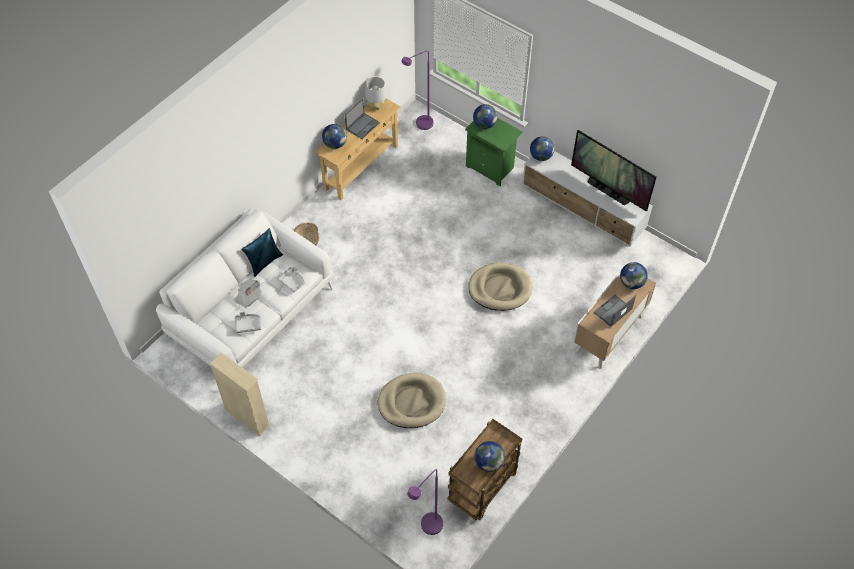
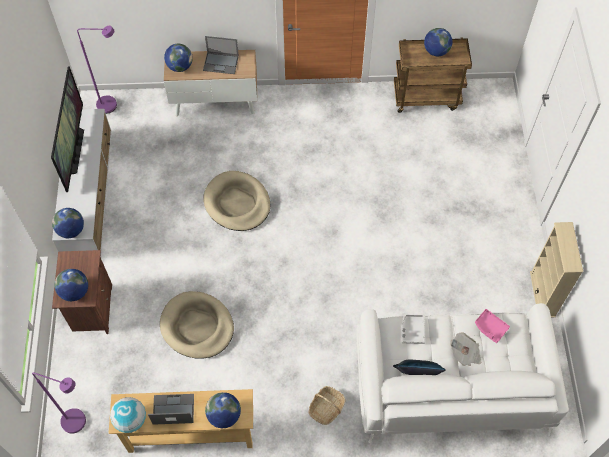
camera: 130 degrees left, 5 degrees up
grey tray [235,312,261,333] -> pink tray [475,309,510,343]
grey table lamp [365,77,387,110] -> globe [110,397,146,433]
beige dog bed [378,373,446,428] -> beige dog bed moved to [160,291,234,359]
purple floor lamp [407,469,443,535] -> purple floor lamp moved to [77,26,117,114]
green nightstand [465,118,523,186] -> brown nightstand [52,250,112,334]

